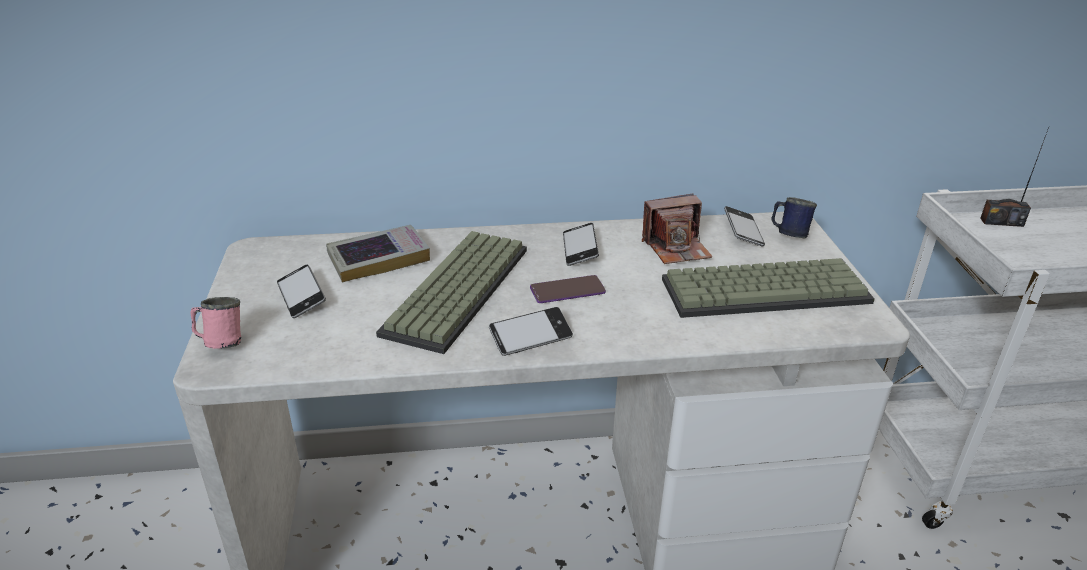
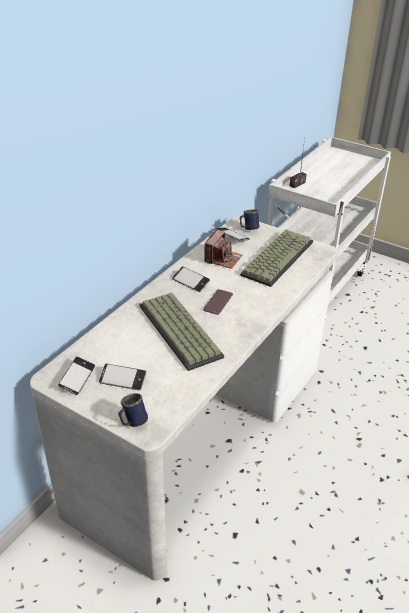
camera: 50 degrees left, 5 degrees up
pink mug [190,297,241,349] -> blue mug [118,393,148,427]
book [326,225,430,283] -> none
phone [489,307,573,356] -> phone moved to [58,357,95,395]

